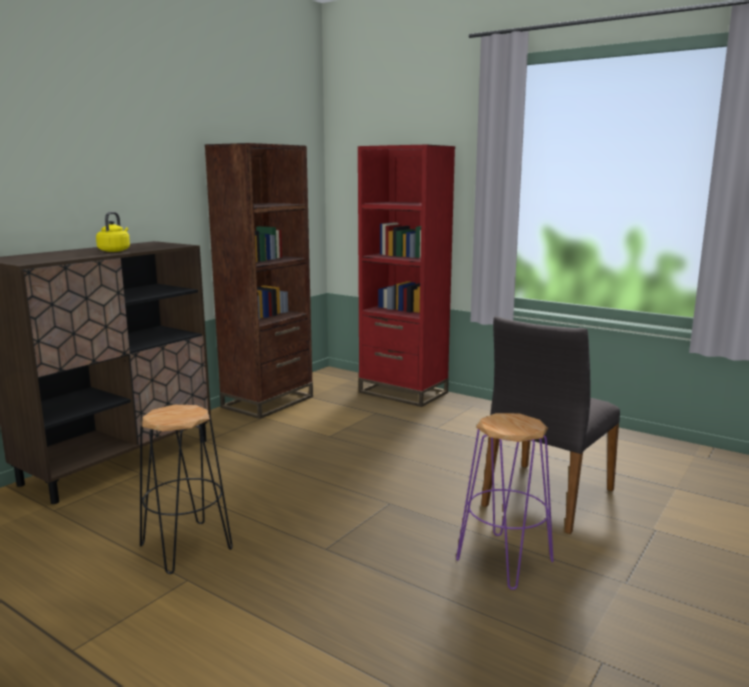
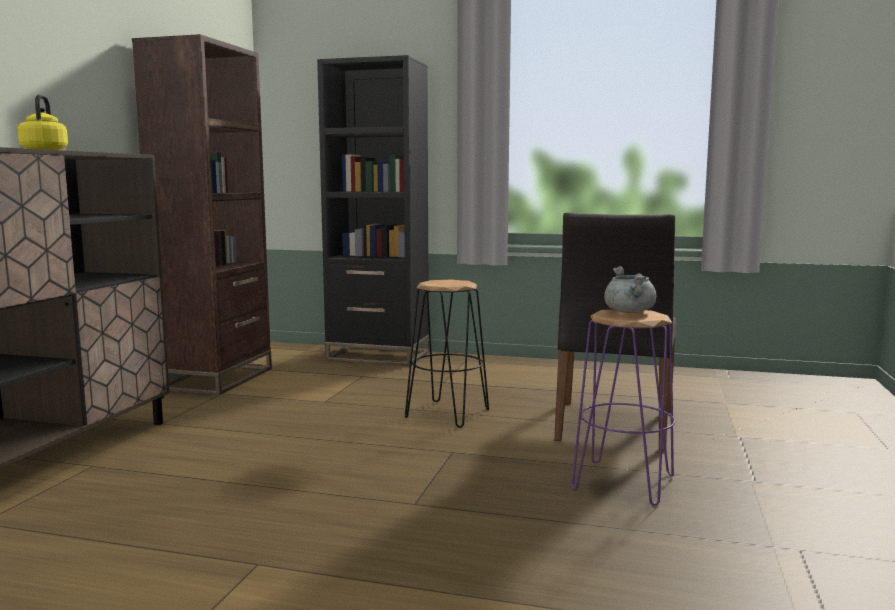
camera: 20 degrees left, 5 degrees down
black stool [140,405,233,574] -> black stool moved to [405,280,489,428]
red bookcase [358,144,455,407] -> black bookcase [317,55,429,366]
none -> grey cooking pot [604,266,656,313]

